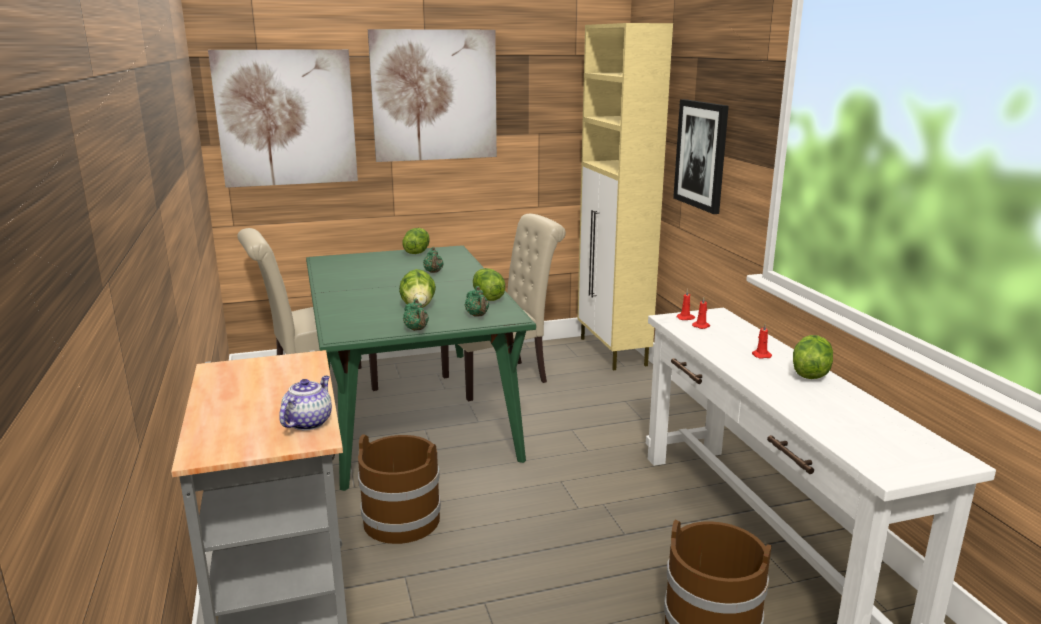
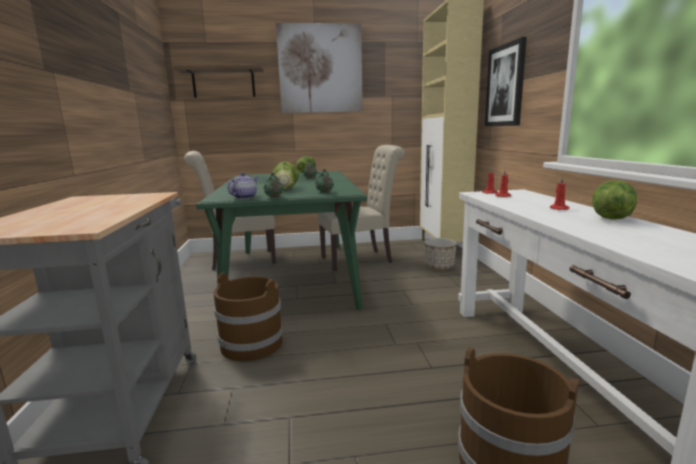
camera: 10 degrees right, 5 degrees down
picture [208,49,358,188] -> shelf [173,65,264,98]
teapot [279,376,332,430] -> teapot moved to [227,173,258,199]
lettuce [473,268,505,301] -> none
none -> planter [424,238,457,270]

